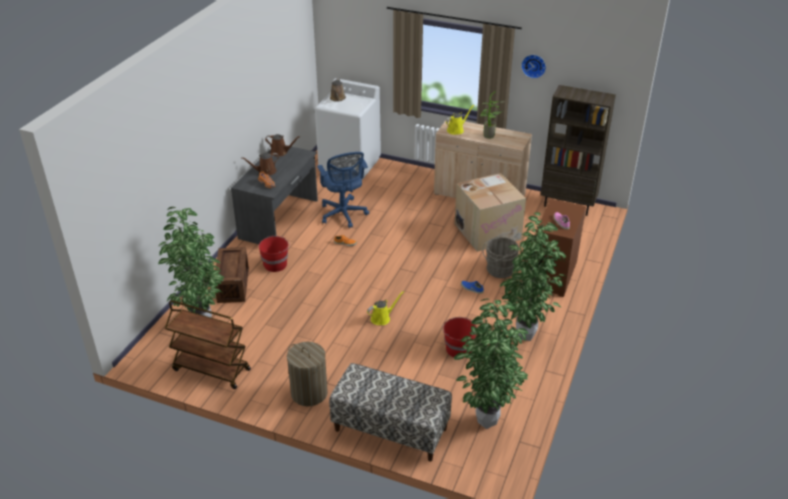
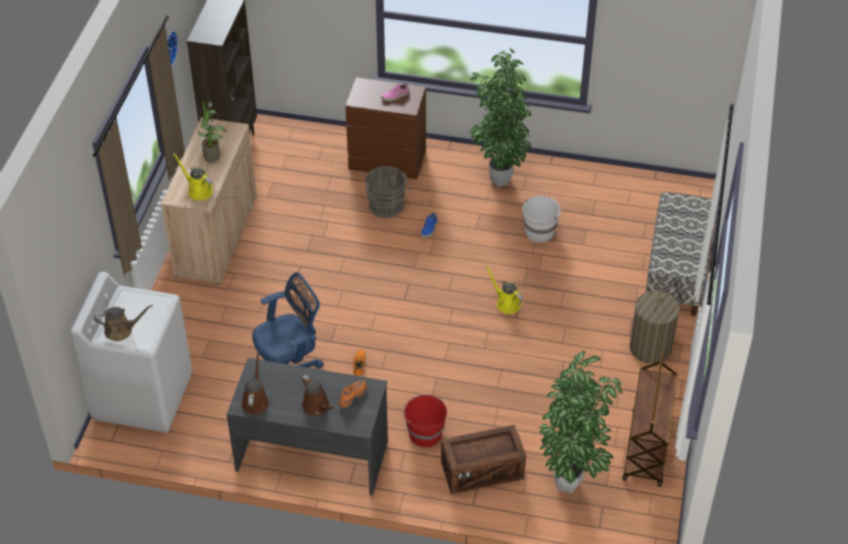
camera: 100 degrees left, 10 degrees up
red bucket [442,317,477,358] -> white bucket [521,196,561,242]
potted plant [454,298,529,429] -> none
cardboard box [455,173,526,252] -> none

